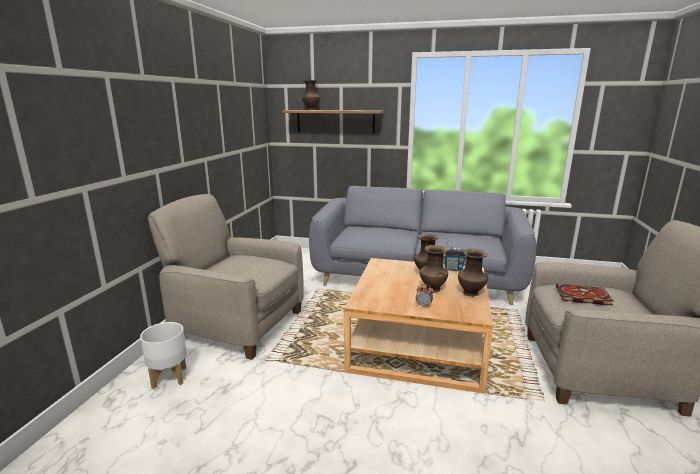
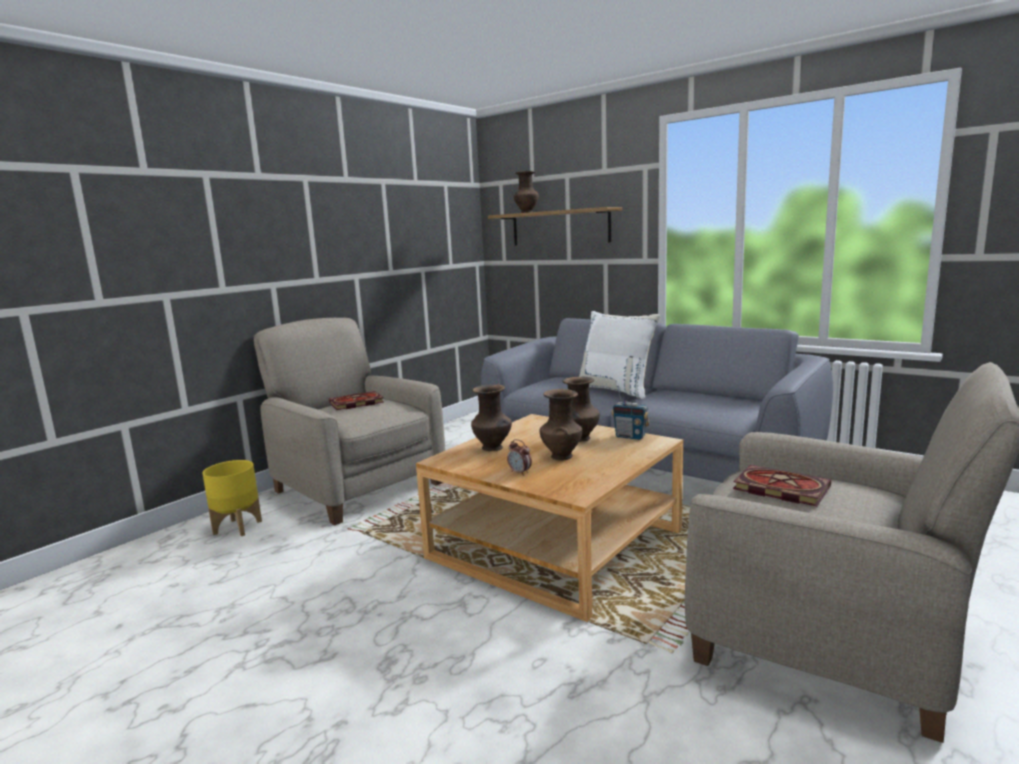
camera: 25 degrees right, 5 degrees down
white planter [140,322,187,389] -> yellow planter [202,460,262,536]
brown vase [458,249,488,297] -> brown vase moved to [471,384,512,451]
none -> book [329,391,384,410]
none -> white pillow [579,311,660,399]

